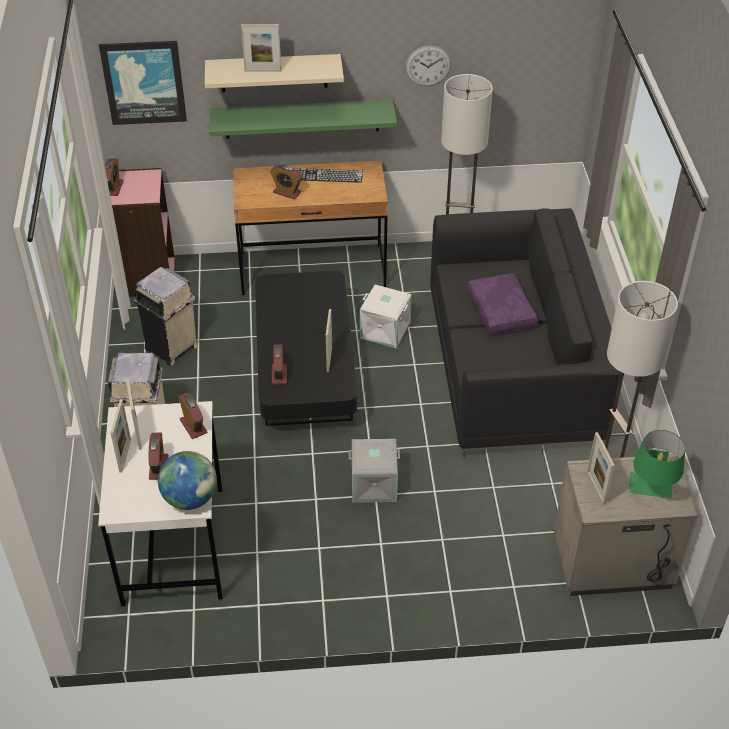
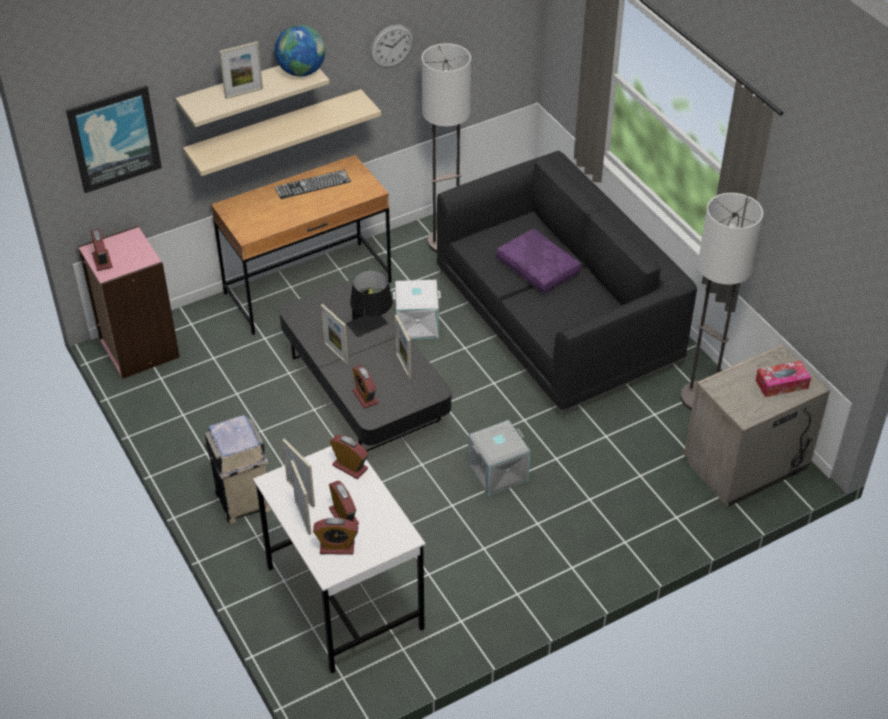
camera: 25 degrees left, 0 degrees up
beige trash can [134,267,198,366] -> none
globe [158,451,217,510] -> globe moved to [275,25,325,77]
green shelf [210,100,397,139] -> beige shelf [183,89,381,176]
alarm clock [270,164,302,199] -> alarm clock moved to [313,518,358,555]
picture frame [587,432,615,505] -> picture frame moved to [321,304,348,364]
green table lamp [629,430,685,498] -> tissue box [756,361,811,397]
none -> black table lamp [346,270,393,337]

